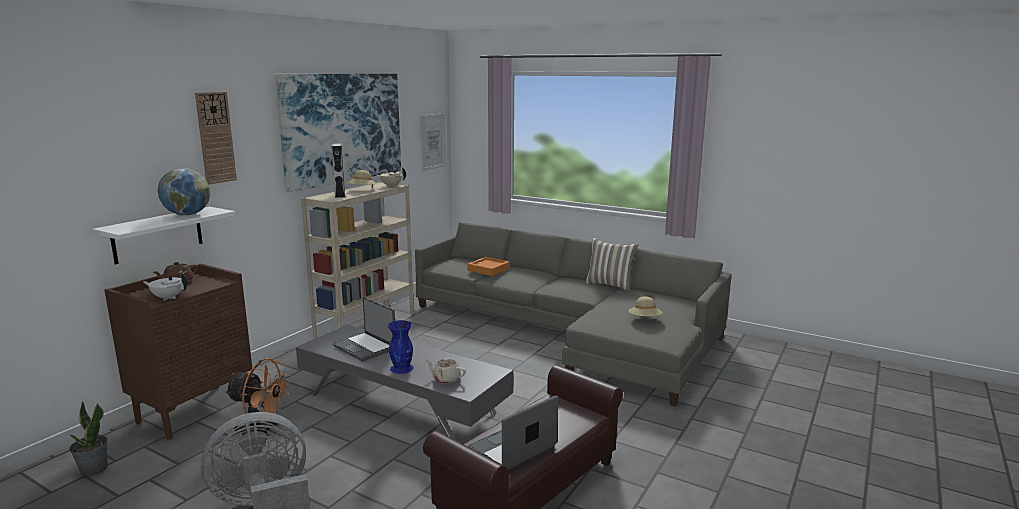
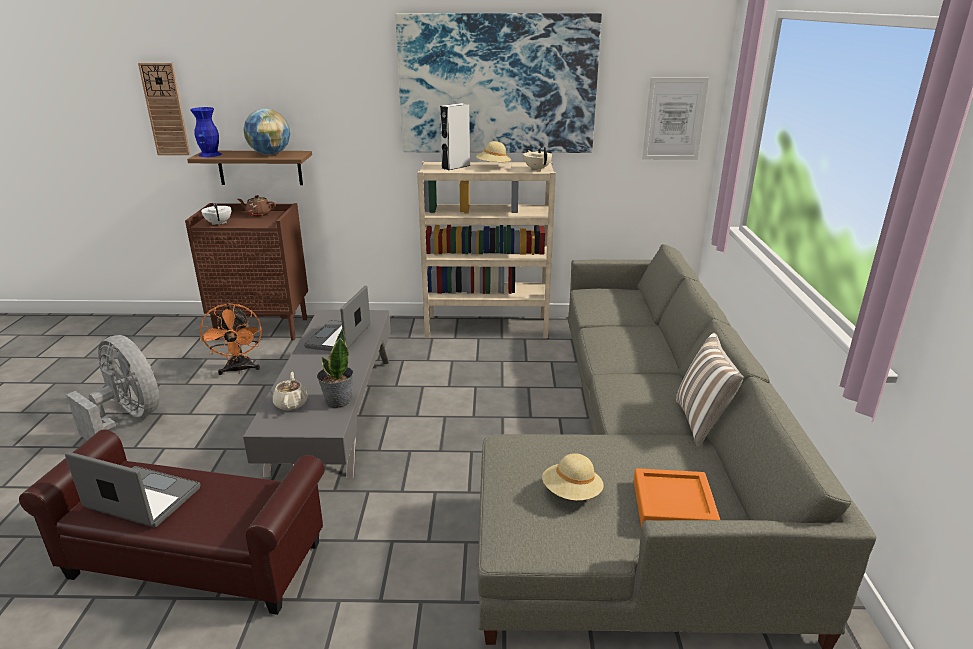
camera: 60 degrees right, 10 degrees up
potted plant [69,402,108,476] -> potted plant moved to [317,329,353,408]
white shelf [92,207,236,265] -> brown shelf [187,151,312,185]
wall clock [195,92,237,185] -> wall clock moved to [138,63,190,155]
blue vase [388,320,414,374] -> blue vase moved to [191,107,222,157]
orange tray [467,257,510,276] -> orange tray moved to [634,468,720,528]

